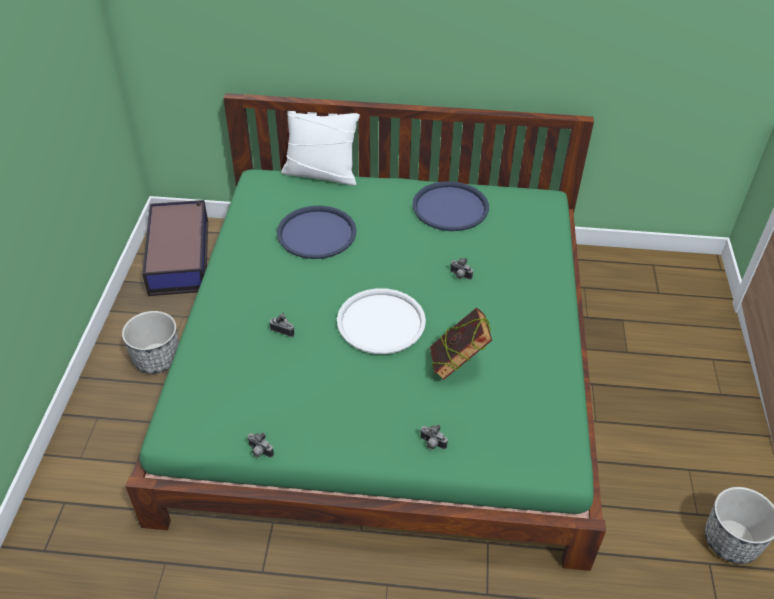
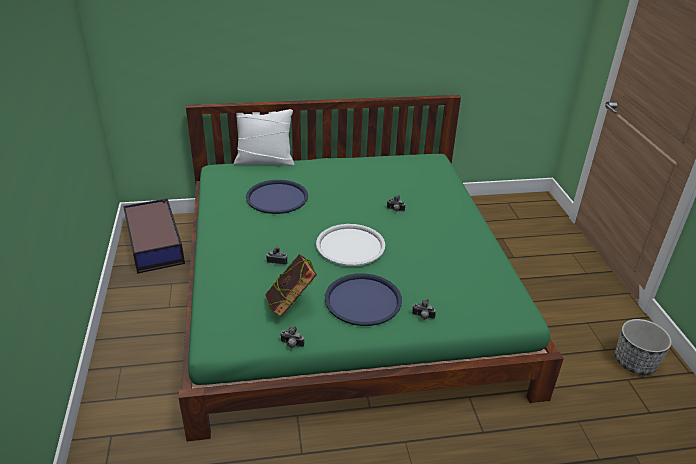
camera: 15 degrees left, 10 degrees down
planter [122,311,179,374] -> none
blue tray [412,181,489,231] -> blue tray moved to [325,273,402,326]
book [430,307,492,380] -> book moved to [265,254,317,317]

